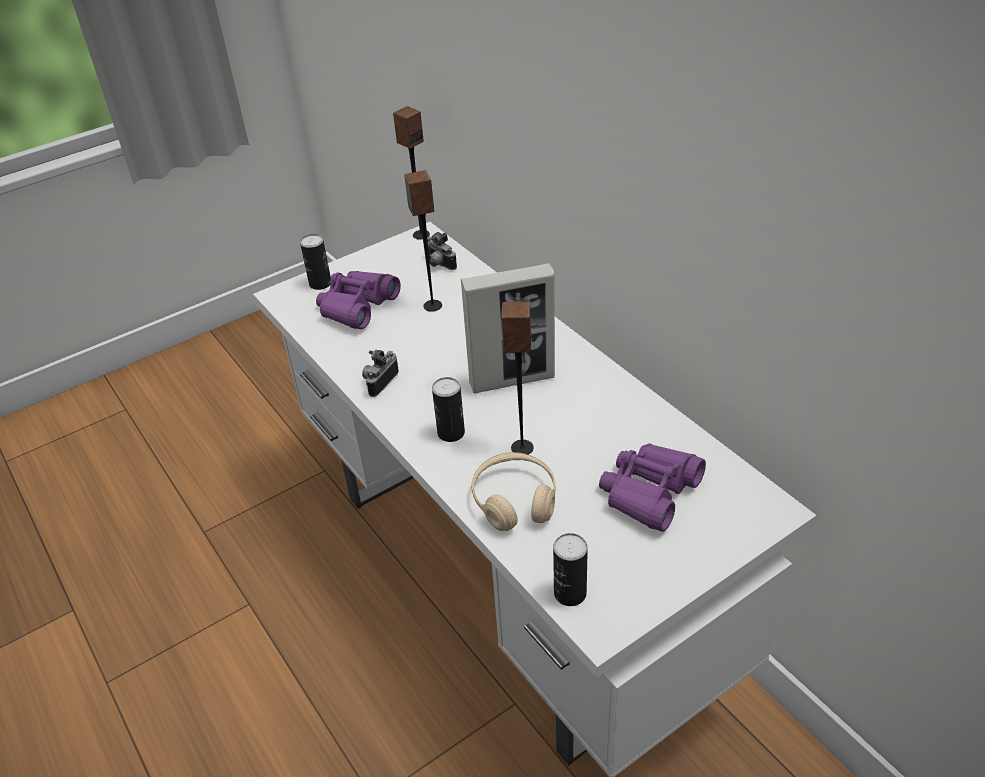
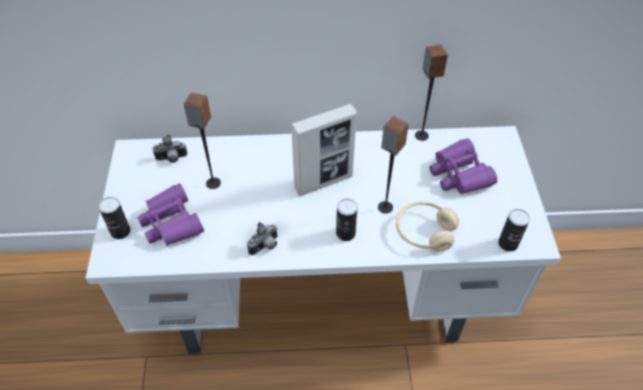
camera: 60 degrees left, 10 degrees up
camera [362,350,399,397] -> camera turned 105 degrees counterclockwise [247,222,278,255]
speaker [393,106,430,240] -> speaker moved to [415,45,448,141]
picture frame [461,263,555,393] -> picture frame turned 45 degrees clockwise [291,104,357,196]

